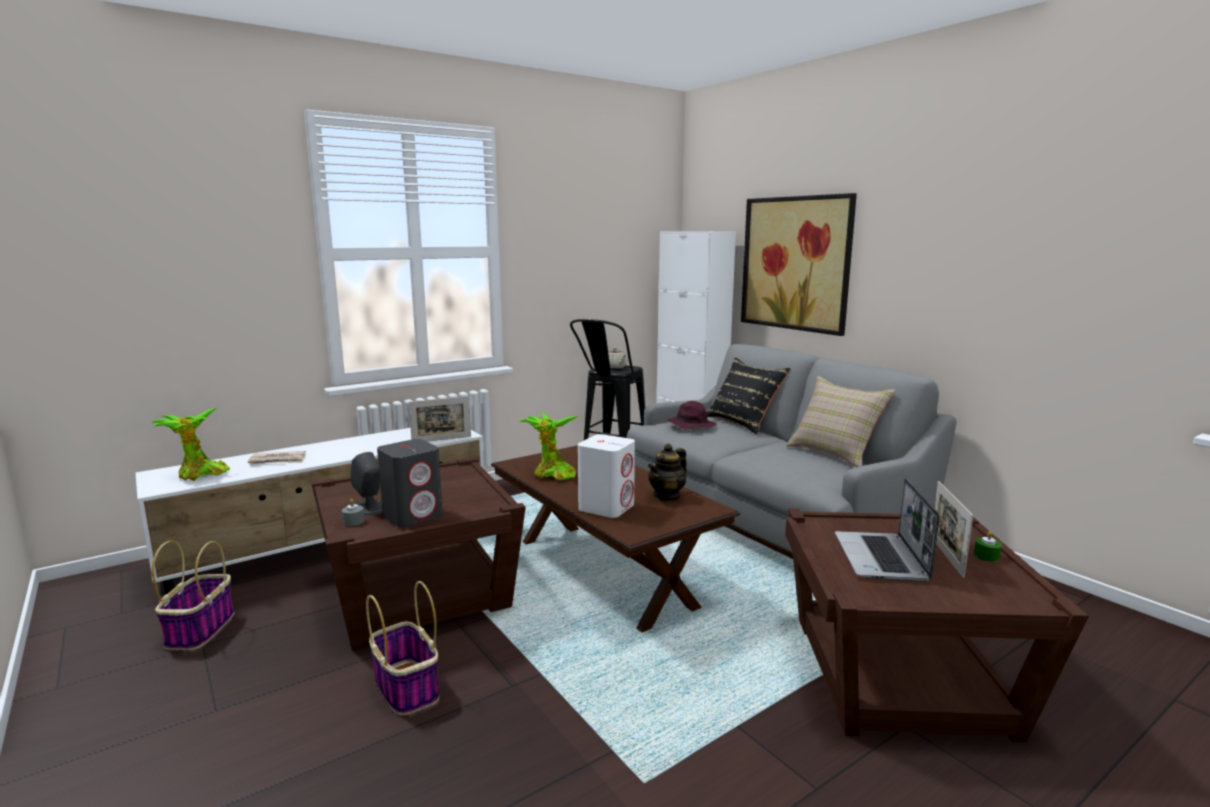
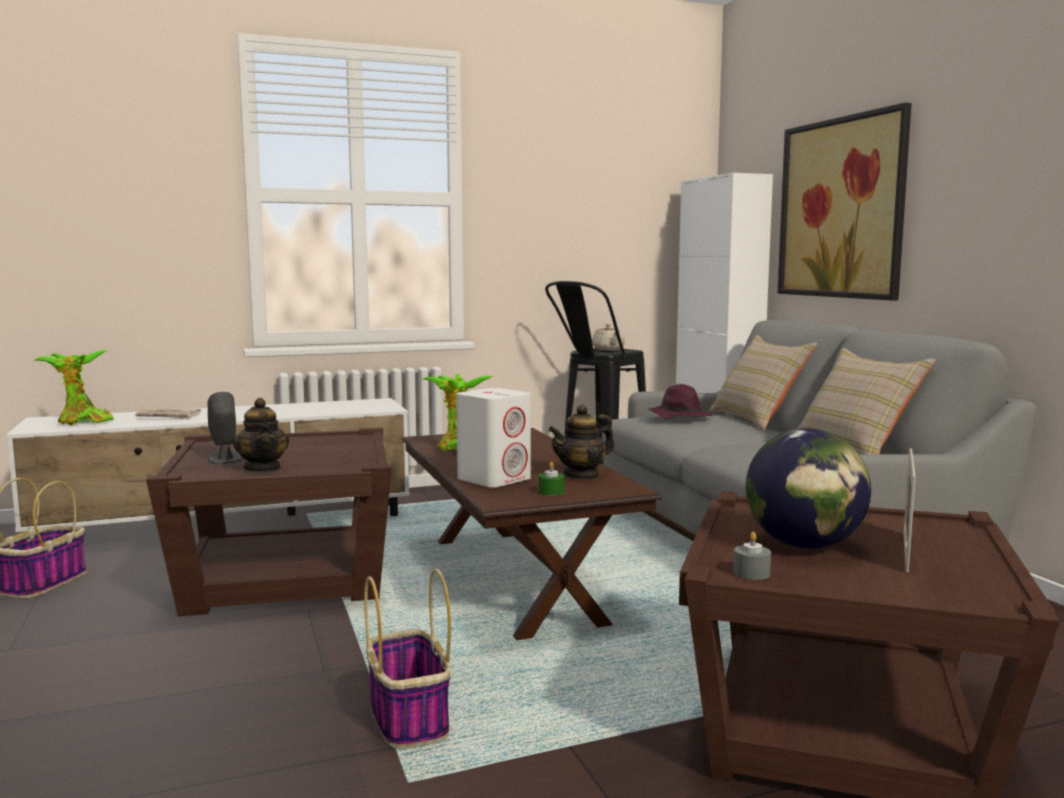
camera: 15 degrees right, 5 degrees down
grey candle [342,499,365,526] -> grey candle moved to [733,532,771,580]
basket [366,581,439,716] -> basket moved to [364,568,451,748]
grey speaker [377,439,443,528] -> teapot [233,398,289,472]
picture frame [409,396,471,442] -> none
black pillow [707,358,791,434] -> beige pillow [709,335,818,430]
laptop [835,478,940,582] -> globe [746,428,871,549]
green candle [974,531,1002,562] -> green candle moved to [539,462,564,496]

